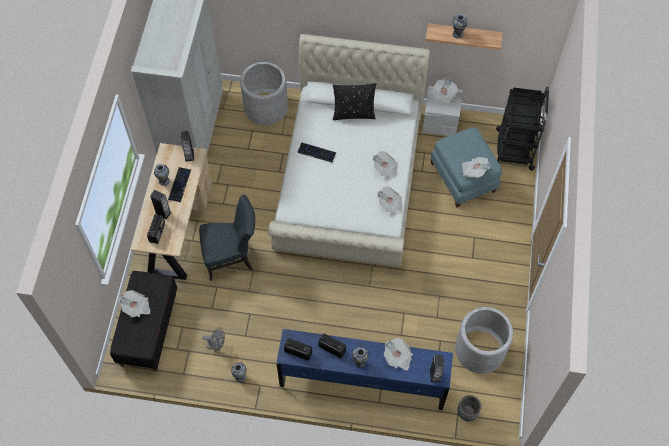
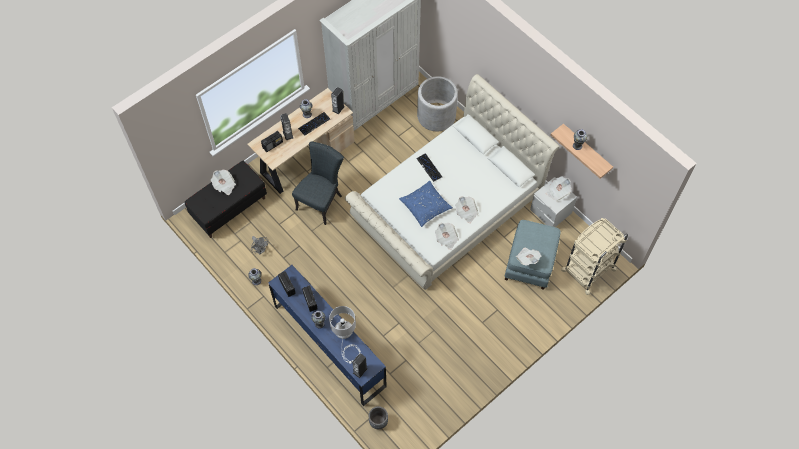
camera: 40 degrees right, 0 degrees up
grey chair [199,195,255,281] -> grey chair turned 90 degrees counterclockwise [292,141,344,225]
black pillow [333,83,376,120] -> none
newspaper [384,338,413,371] -> grey table lamp [329,306,361,364]
grey planter [455,307,513,374] -> none
black cart [496,87,549,171] -> beige cart [561,218,628,295]
none -> blue pillow [399,181,453,227]

